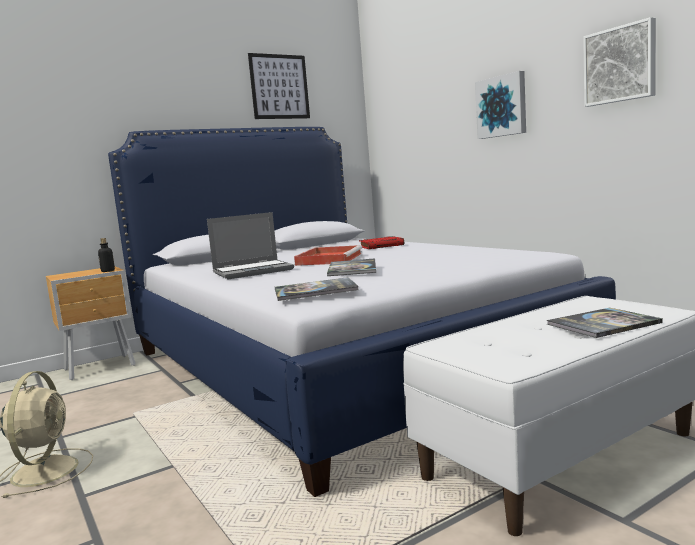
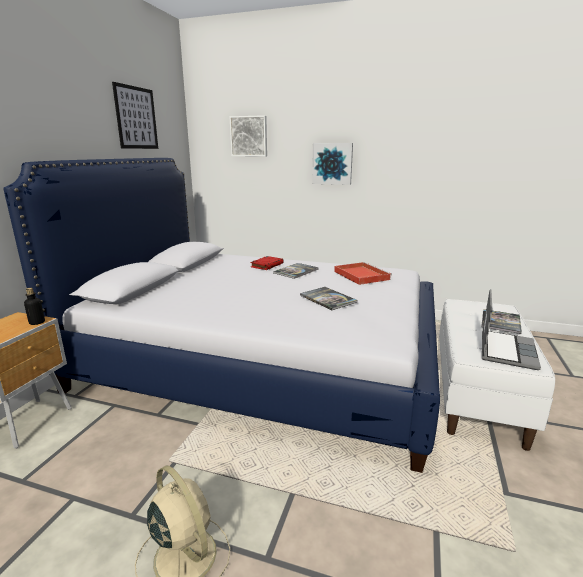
camera: 40 degrees left, 10 degrees up
laptop [207,212,294,279] -> laptop moved to [482,289,541,370]
book [275,277,359,301] -> book moved to [273,263,319,279]
red tray [294,245,362,266] -> red tray moved to [334,262,392,285]
picture [583,17,656,107] -> picture moved to [230,115,267,156]

